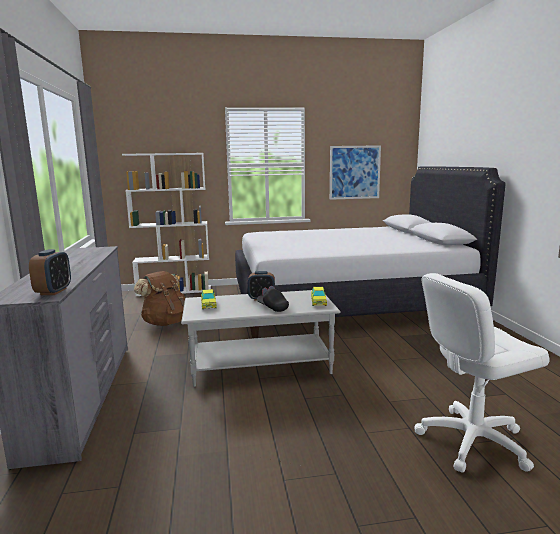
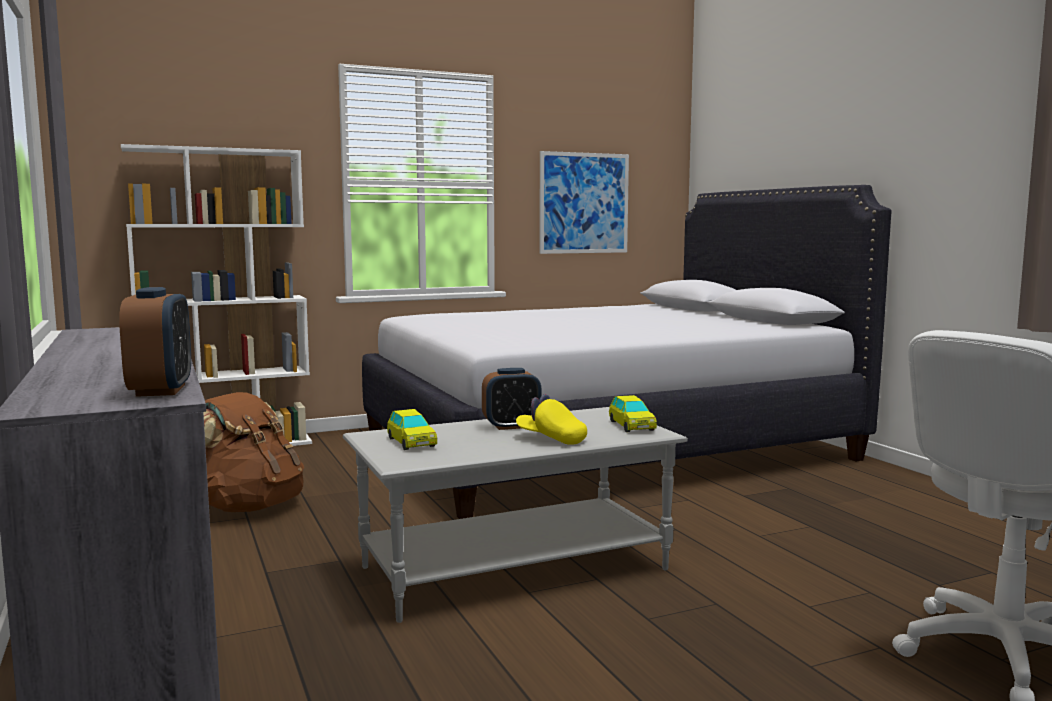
camera: 15 degrees left, 5 degrees down
black cap [257,286,289,312] -> yellow cap [516,394,587,445]

